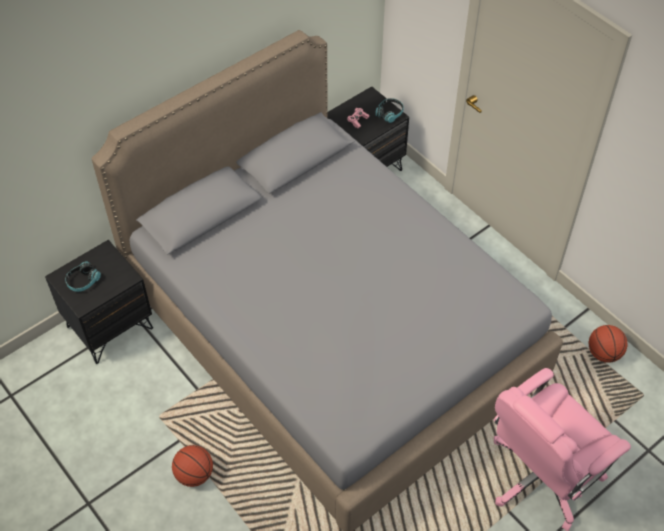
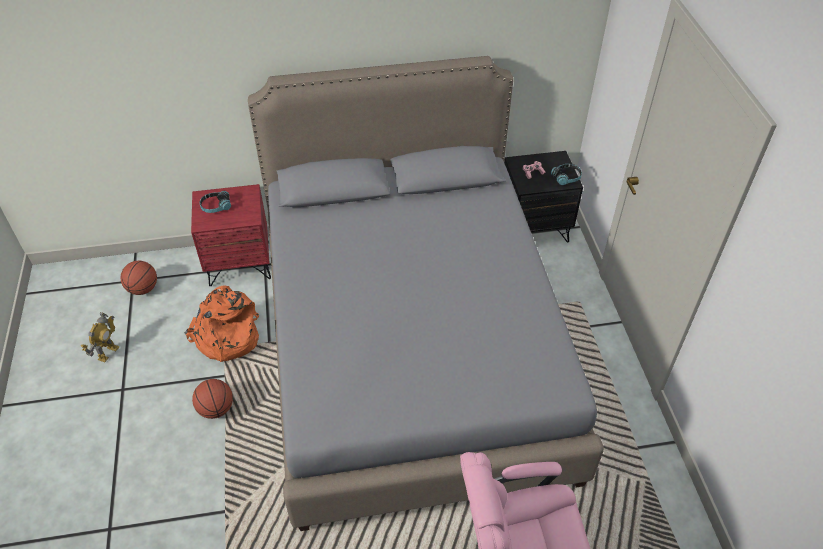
camera: 30 degrees right, 5 degrees down
black nightstand [45,240,153,364] -> red nightstand [191,184,271,286]
basketball [589,325,627,363] -> basketball moved to [121,261,157,295]
none -> toy robot [81,312,119,362]
none -> orange backpack [185,285,259,362]

